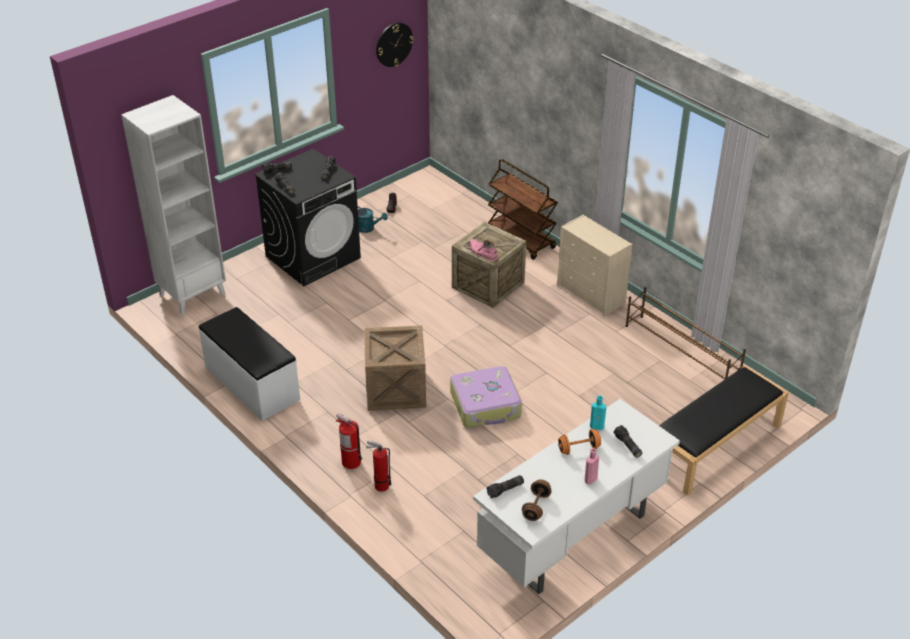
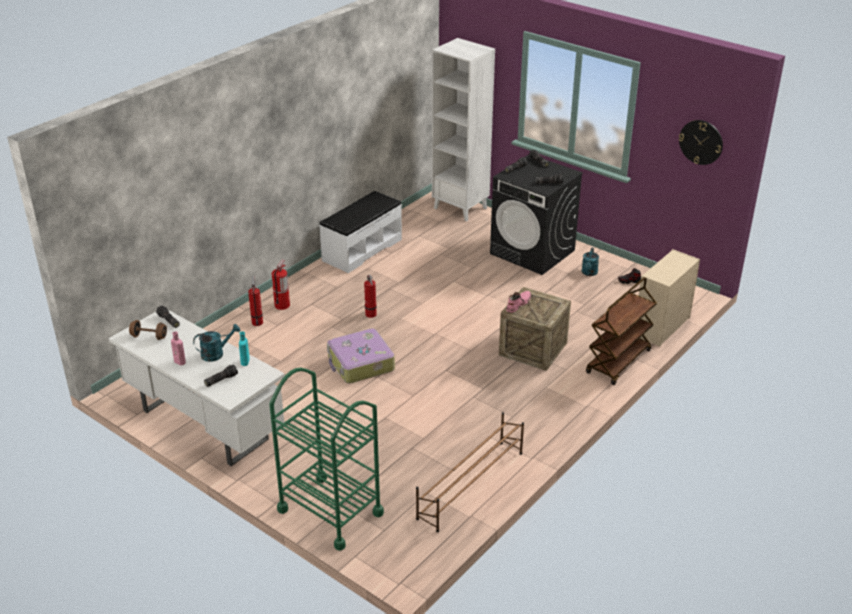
camera: 80 degrees right, 5 degrees down
crate [364,326,426,410] -> fire extinguisher [364,275,377,318]
beige dresser [557,214,632,316] -> beige dresser moved to [639,249,700,346]
orange dumbbell [558,429,601,455] -> turquoise watering can [193,324,240,362]
black bench [659,365,789,496] -> green cart [269,368,384,551]

